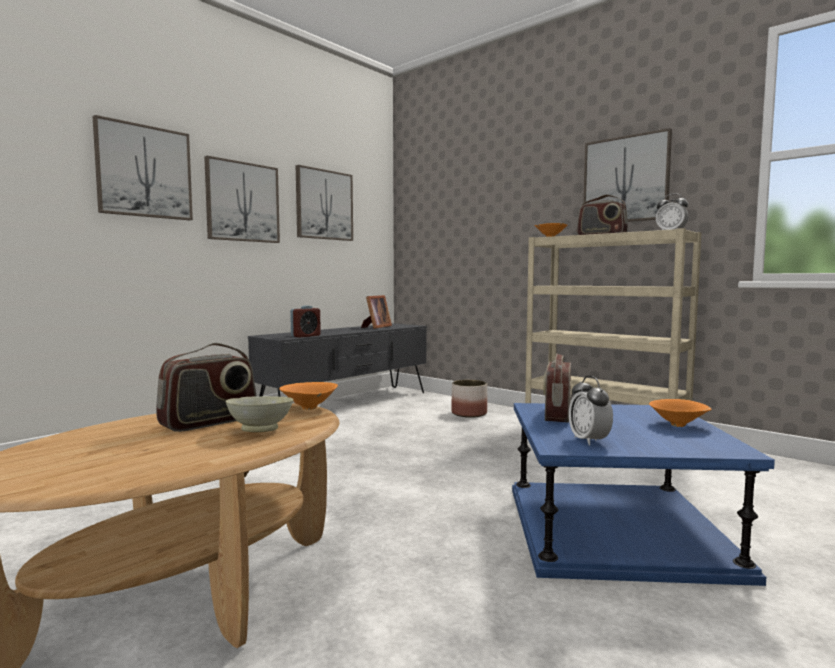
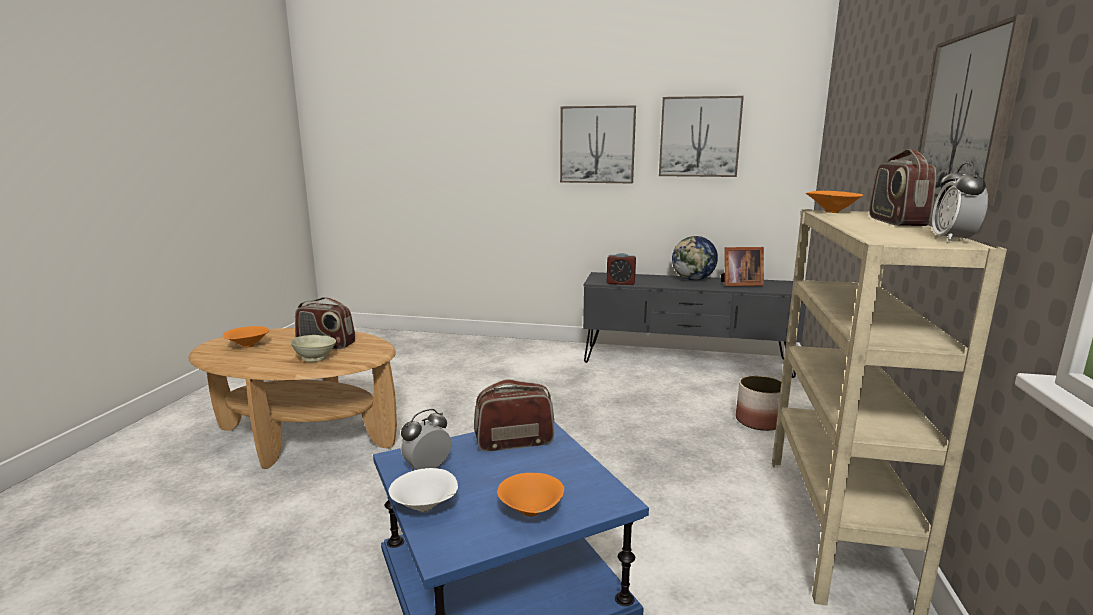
camera: 60 degrees right, 10 degrees up
picture [93,115,193,220] -> none
orange bowl [279,382,338,410] -> orange bowl moved to [223,326,269,348]
none -> white bowl [388,468,458,512]
none -> globe [672,236,718,281]

